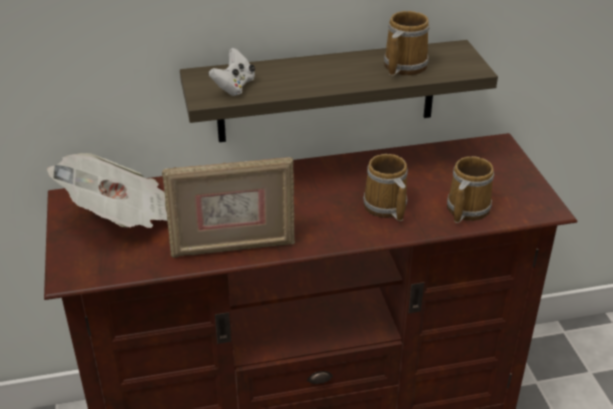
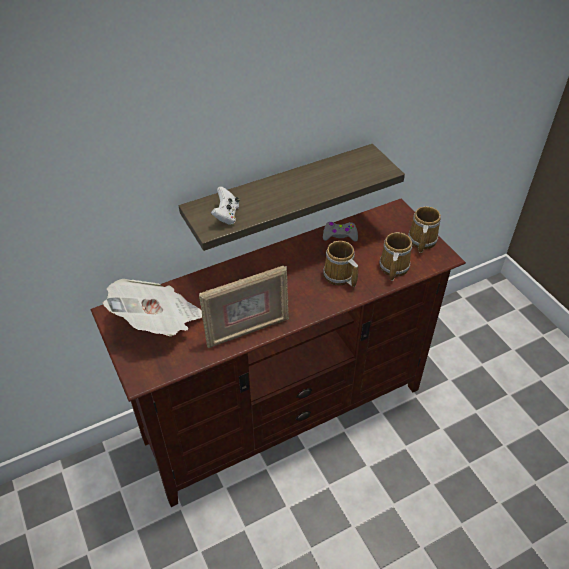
camera: 15 degrees left, 10 degrees up
mug [384,11,429,76] -> mug moved to [408,206,441,253]
none -> grey game controller [323,222,358,241]

